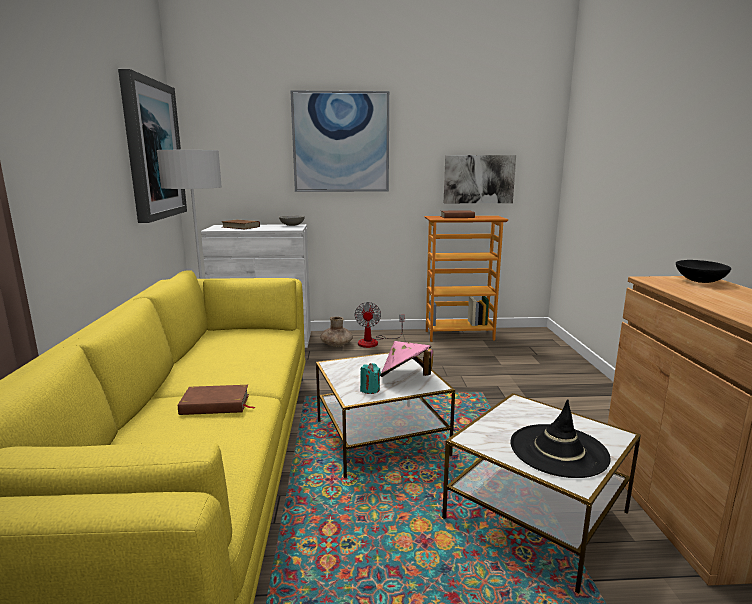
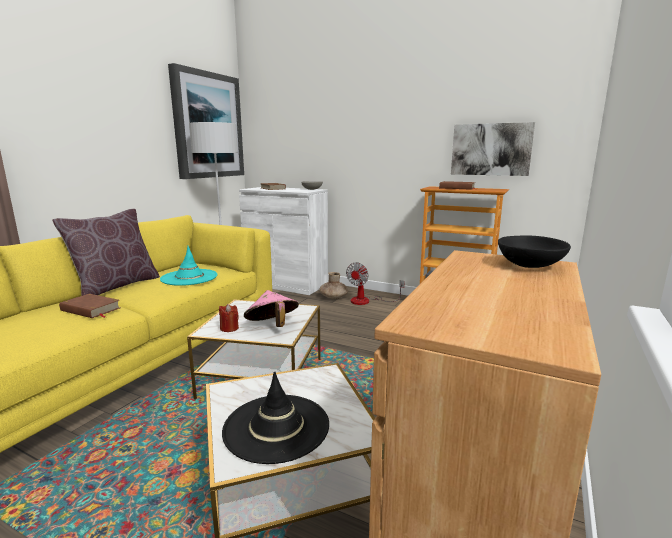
camera: 30 degrees right, 0 degrees up
picture [291,90,389,192] -> none
turquoise candle [360,363,381,394] -> red candle [219,304,239,332]
none -> brown pillow [52,209,160,296]
none -> turquoise hat [160,246,218,286]

